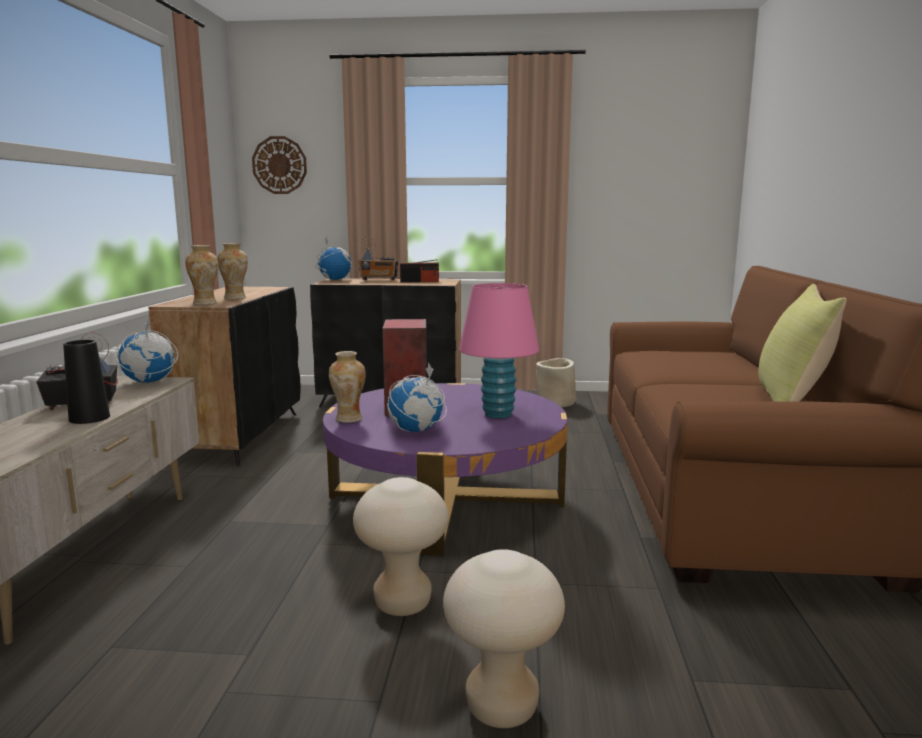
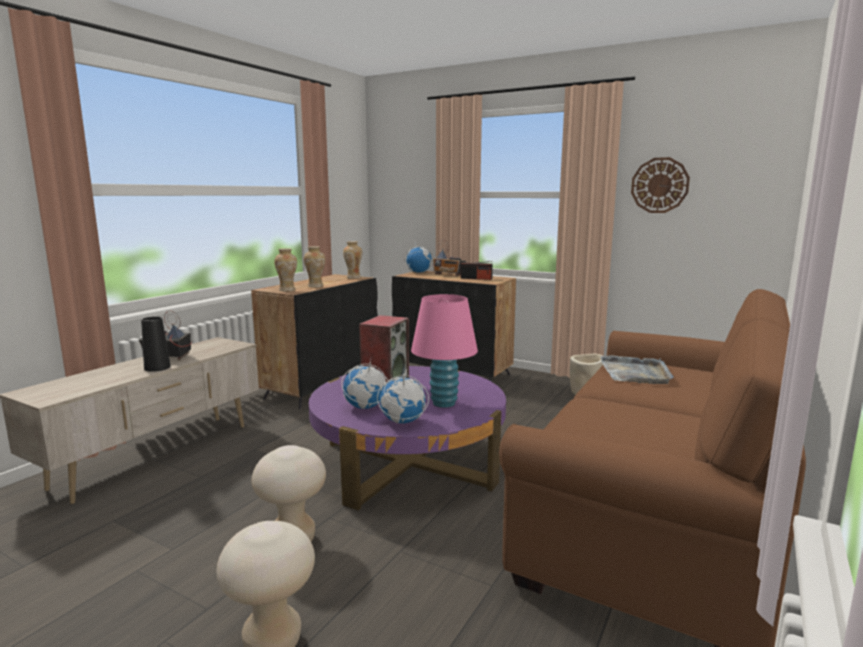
camera: 25 degrees right, 0 degrees up
globe [115,318,178,383] -> globe moved to [377,368,429,424]
wall clock [252,136,307,194] -> wall clock moved to [631,157,690,213]
vase [329,351,366,423] -> vase moved to [343,241,362,279]
yellow pillow [758,284,847,402] -> none
none -> grey tray [600,355,674,384]

